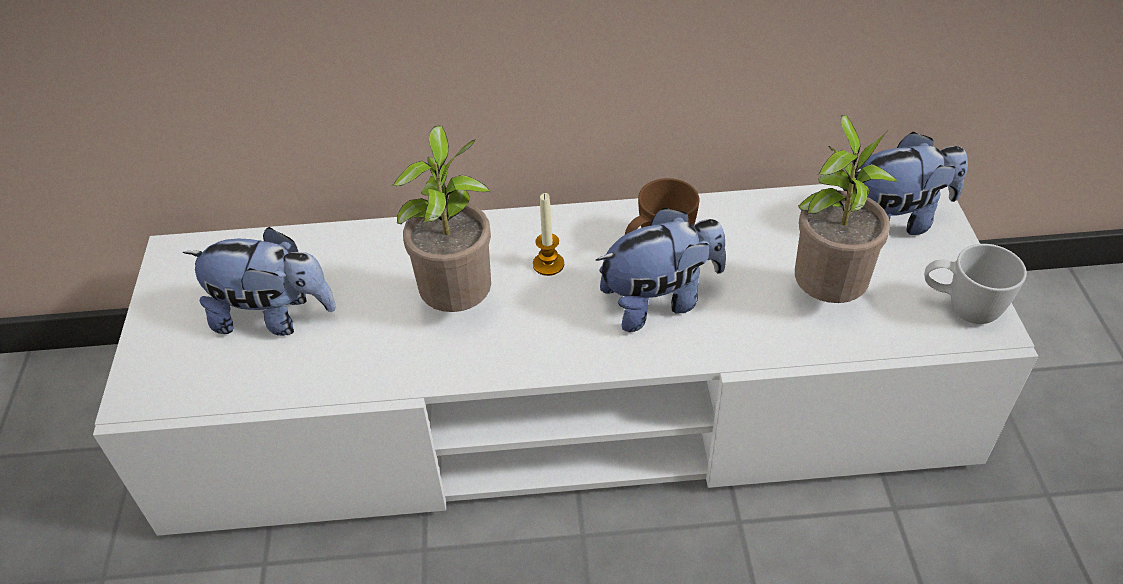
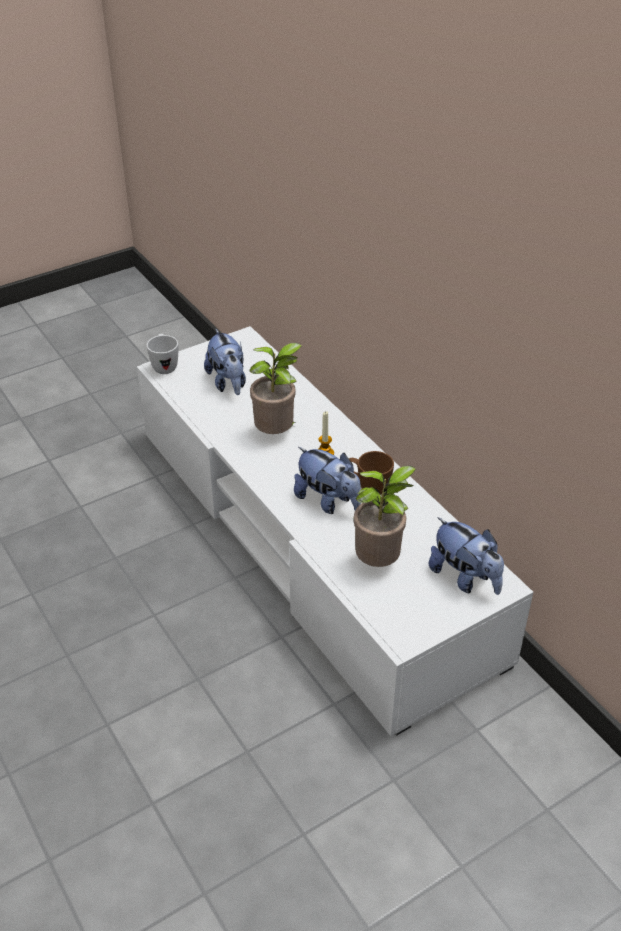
camera: 60 degrees right, 5 degrees down
white mug [924,244,1027,324] -> white mug moved to [146,334,178,374]

